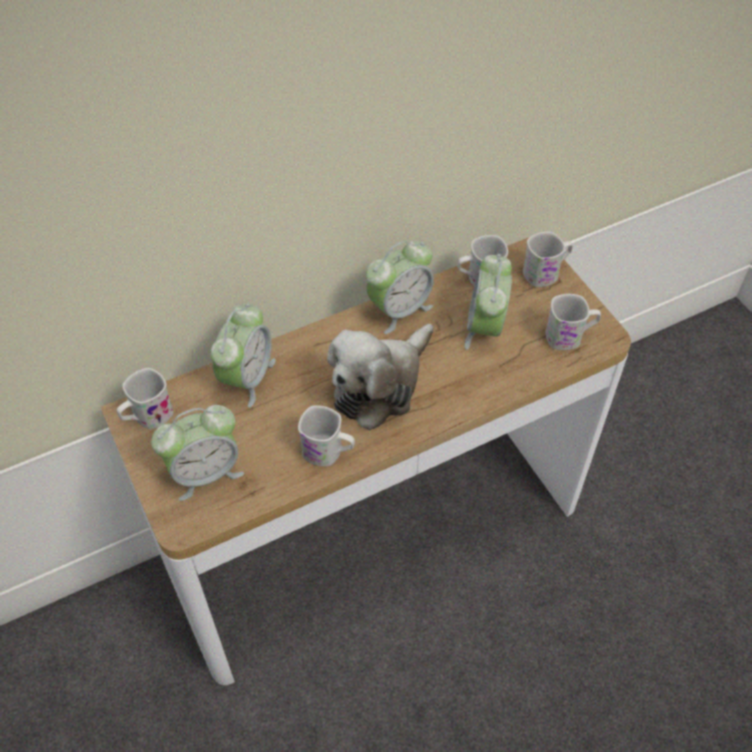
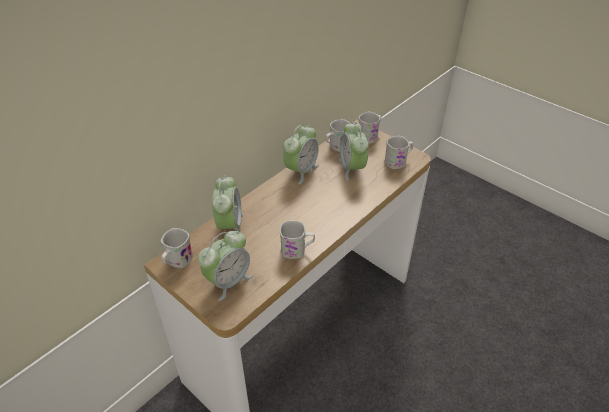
camera: 20 degrees left, 10 degrees down
plush toy [327,324,434,430] -> none

